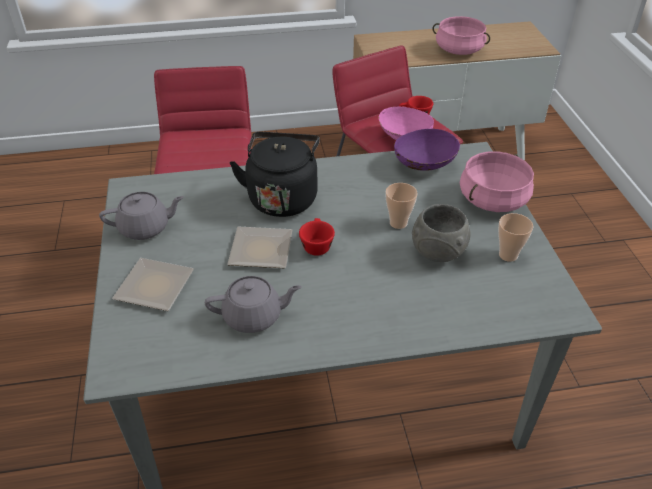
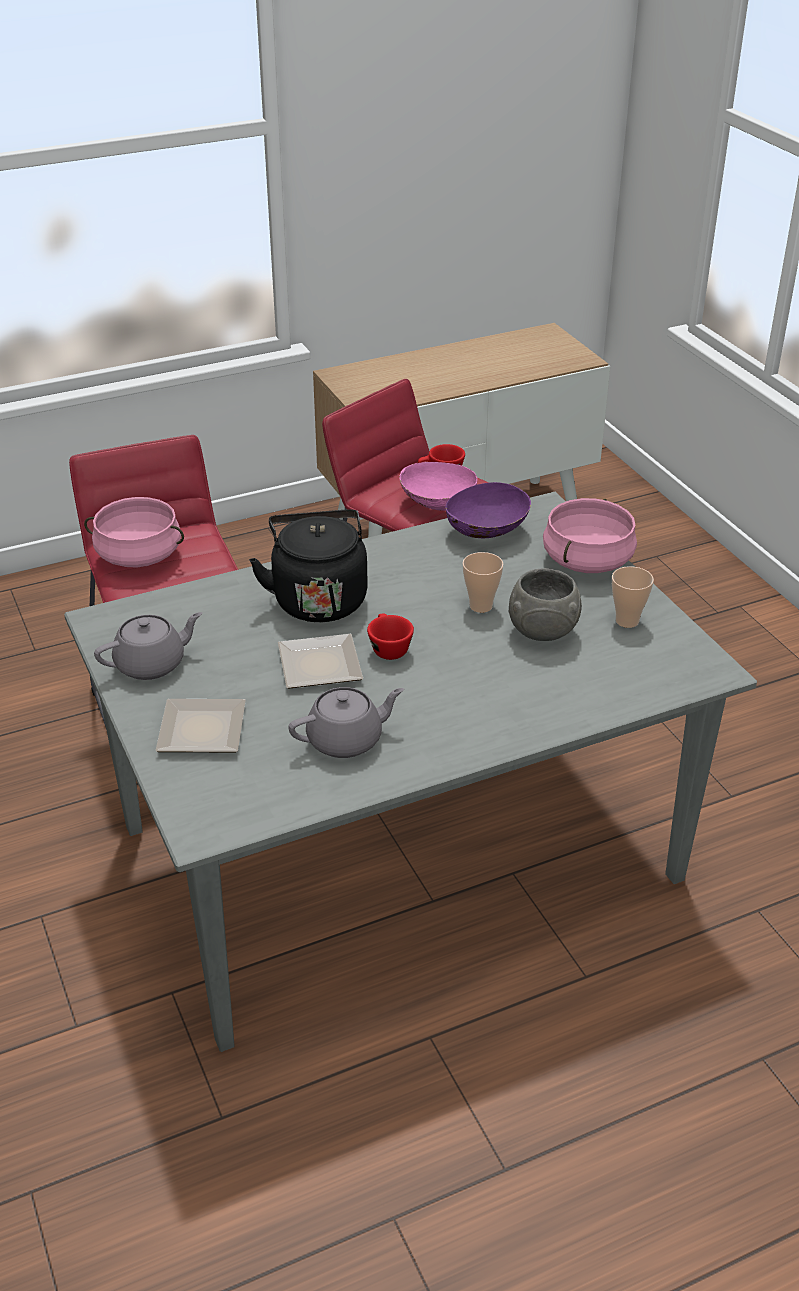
camera: 15 degrees left, 5 degrees down
pink cooking pot [432,16,490,55] -> pink cooking pot moved to [84,497,184,567]

